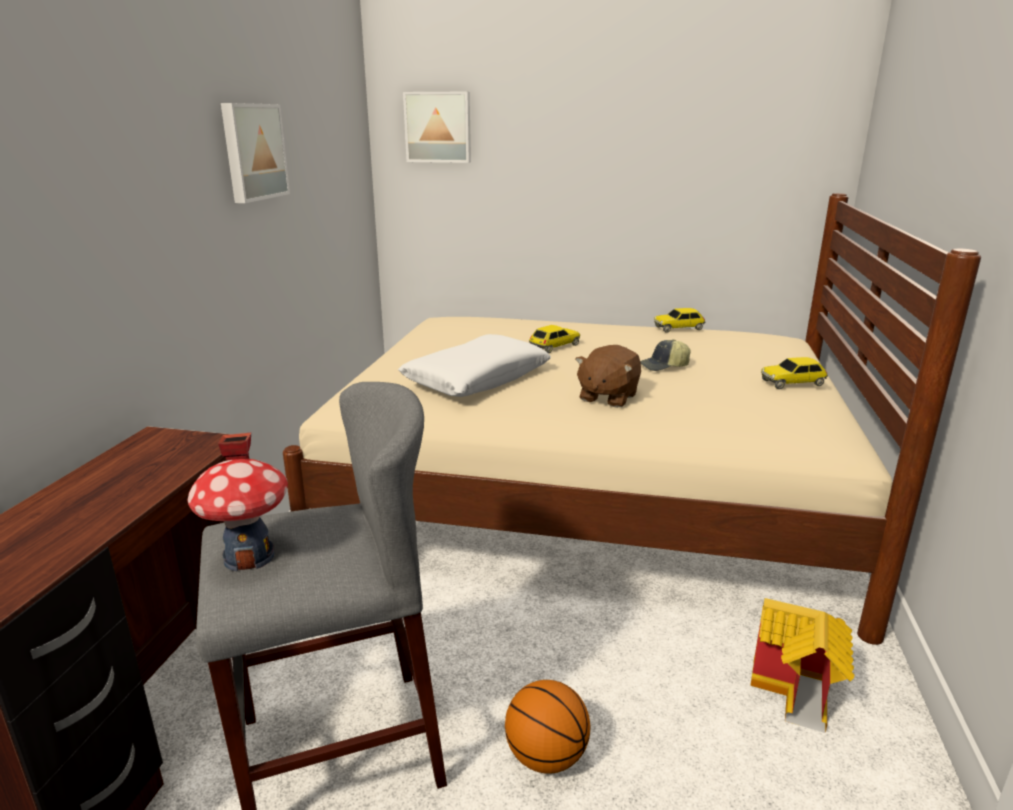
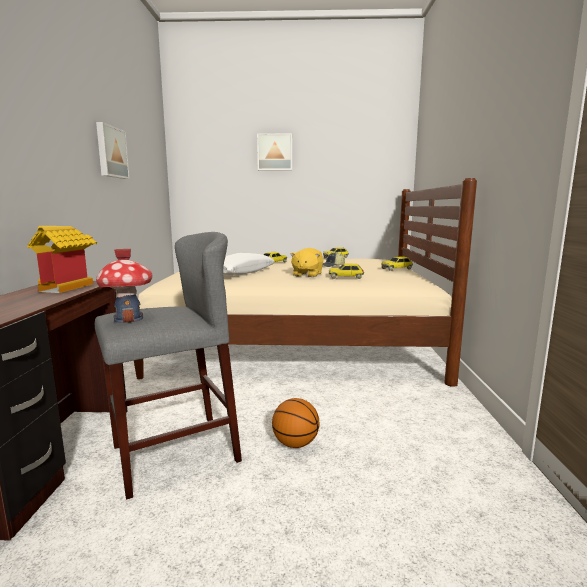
camera: 10 degrees left, 10 degrees down
picture [403,92,471,163] -> picture moved to [257,133,292,170]
brown plush toy [575,345,641,408] -> yellow plush toy [290,248,323,277]
toy house [750,598,854,733] -> toy house moved to [27,226,97,293]
none -> toy car [329,263,364,279]

